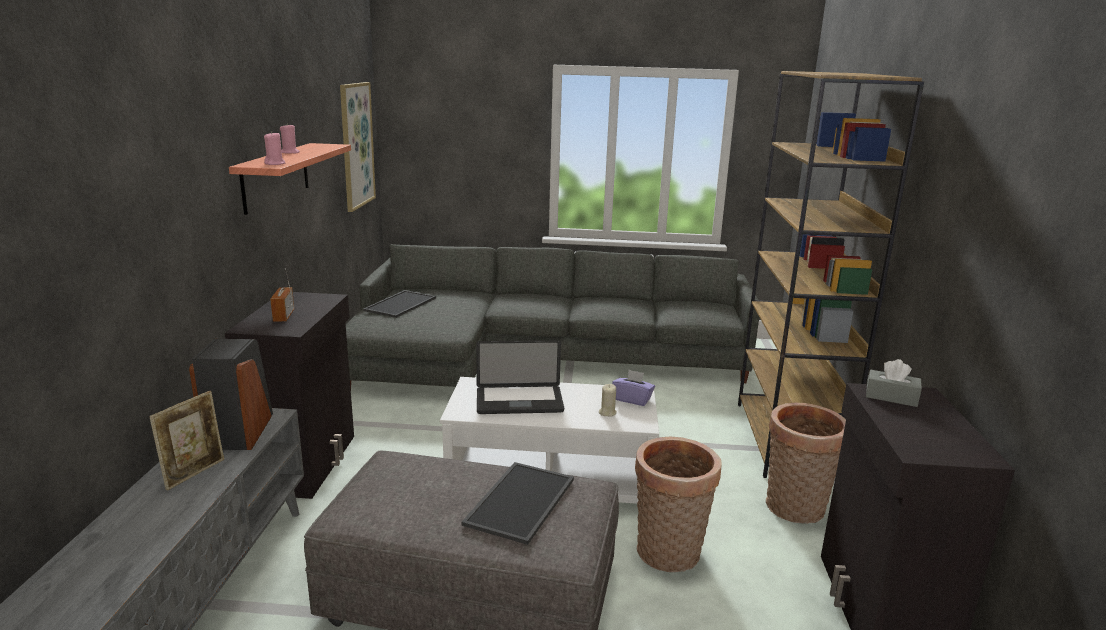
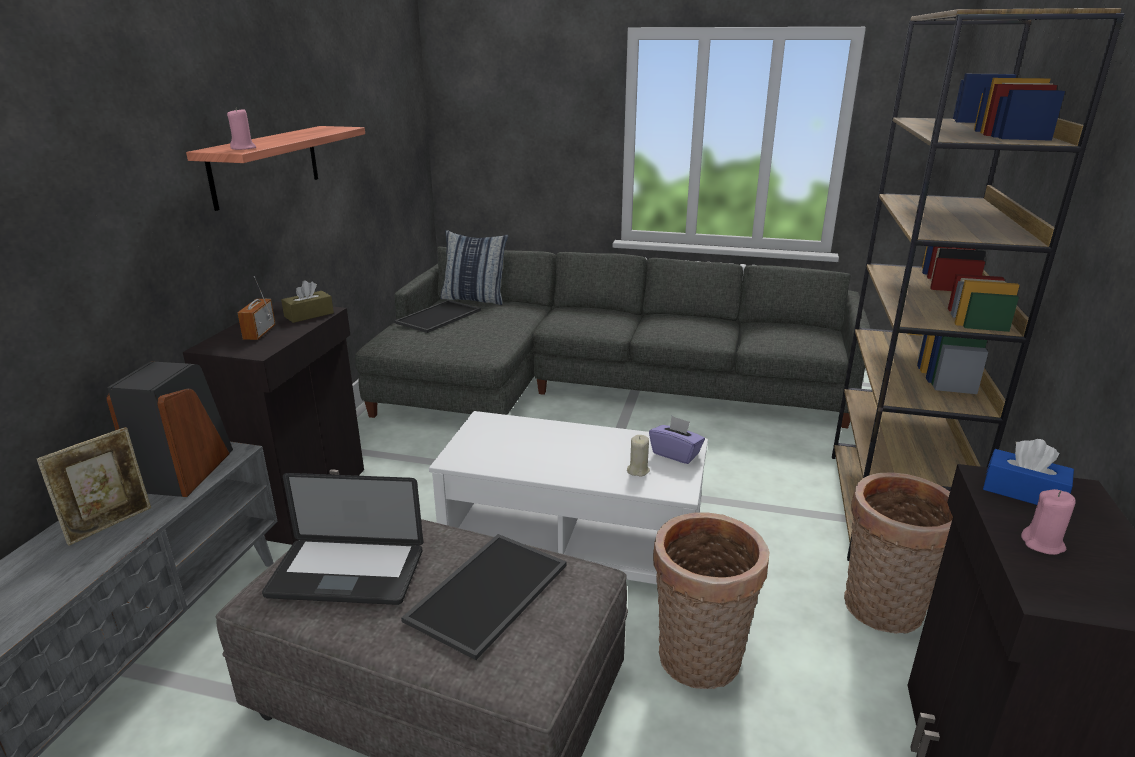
camera: 10 degrees right, 5 degrees up
pink candle [280,123,300,153] -> pink candle moved to [1021,489,1076,555]
picture [340,82,376,212] -> none
laptop [476,340,564,414] -> laptop moved to [262,473,423,605]
grey tissue box [866,359,922,407] -> blue tissue box [983,439,1074,505]
none -> brown tissue box [281,280,334,323]
none -> pillow [440,230,508,305]

